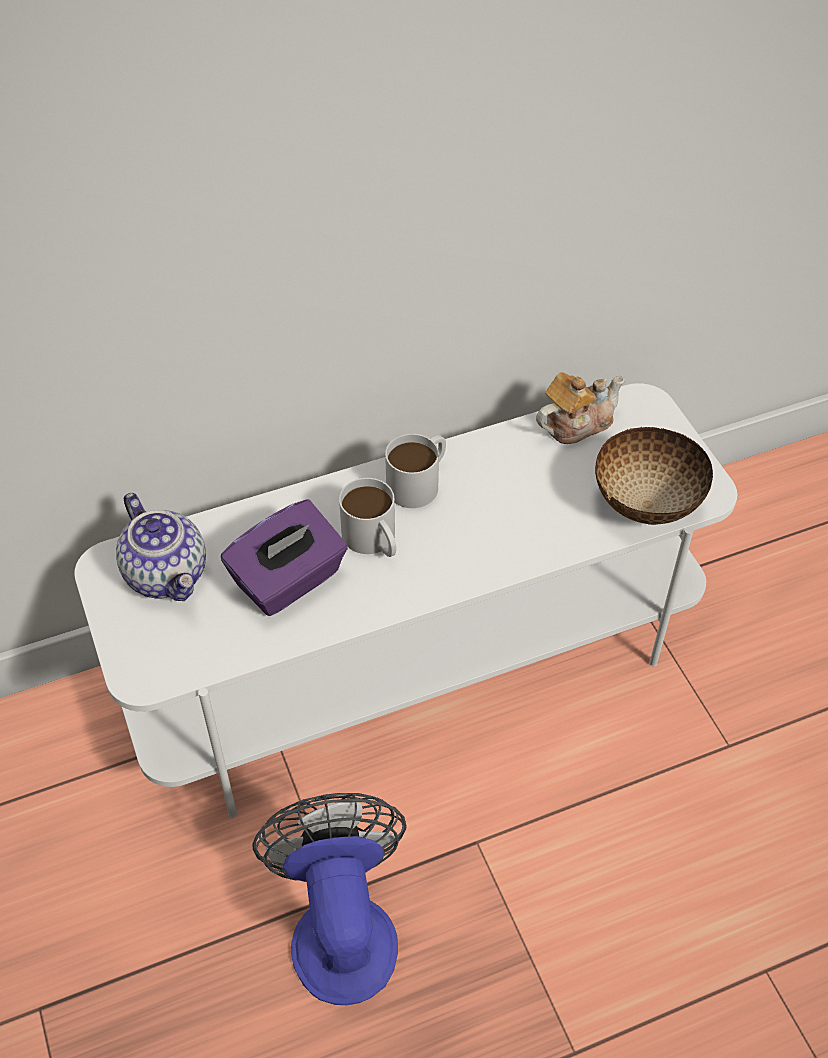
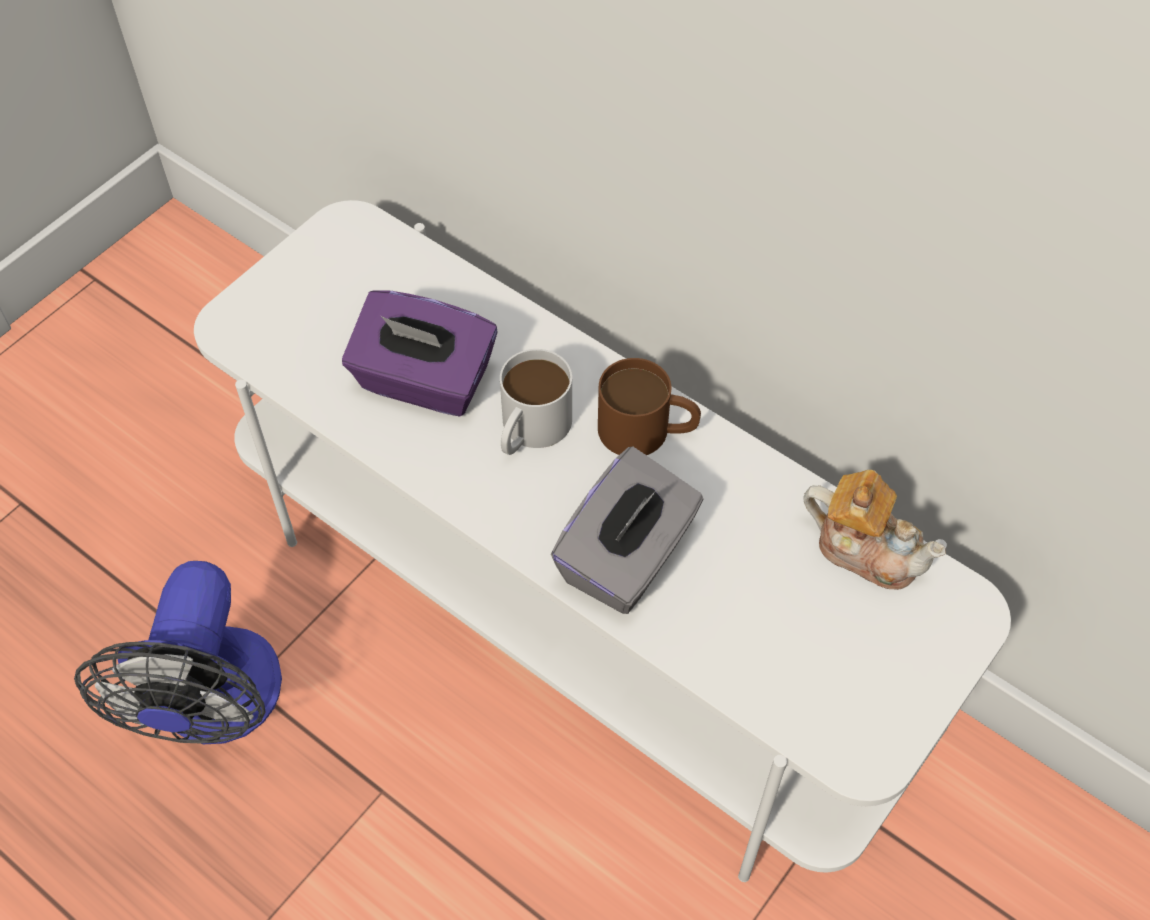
camera: 60 degrees right, 5 degrees up
teapot [116,493,206,601] -> none
fan [253,793,407,1005] -> fan turned 135 degrees clockwise [74,561,282,744]
white mug [385,434,446,508] -> brown mug [598,358,701,455]
bowl [595,427,713,525] -> none
none -> grey tissue box [551,447,703,614]

